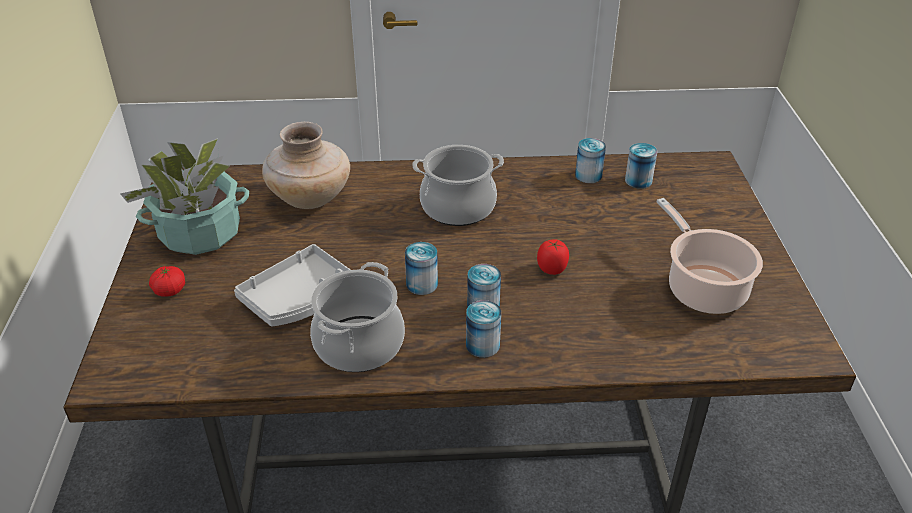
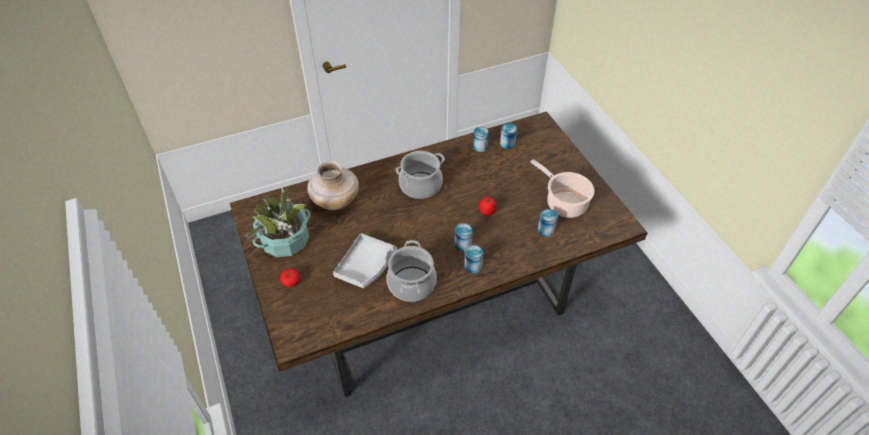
camera: 20 degrees left, 10 degrees up
can [405,242,438,295] -> can moved to [538,209,558,237]

